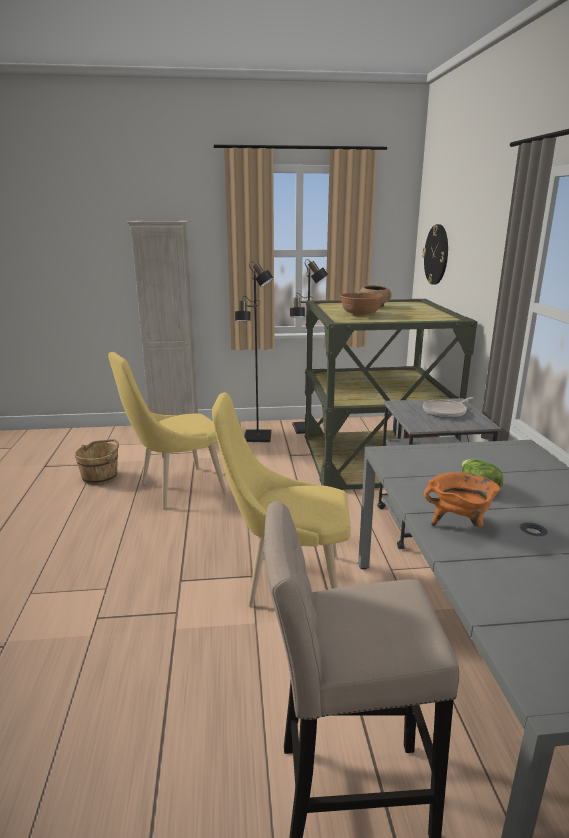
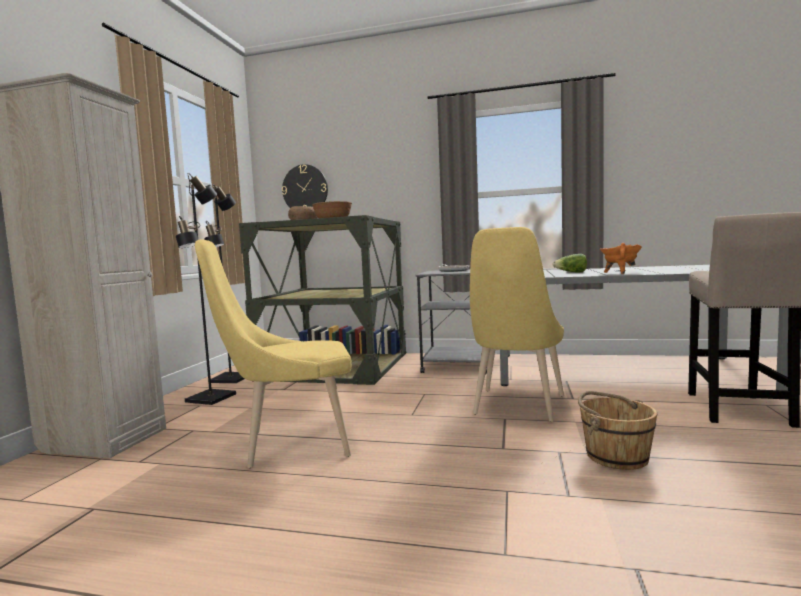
camera: 70 degrees left, 15 degrees down
brown bucket [74,439,119,485] -> brown bucket moved to [578,391,657,470]
yellow chair [108,352,227,509] -> yellow chair turned 90 degrees clockwise [195,239,352,468]

